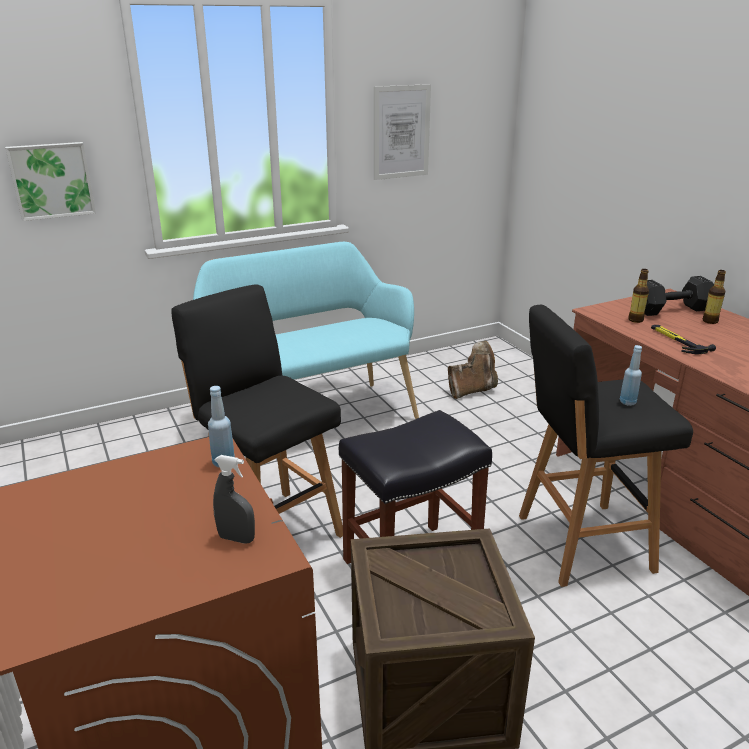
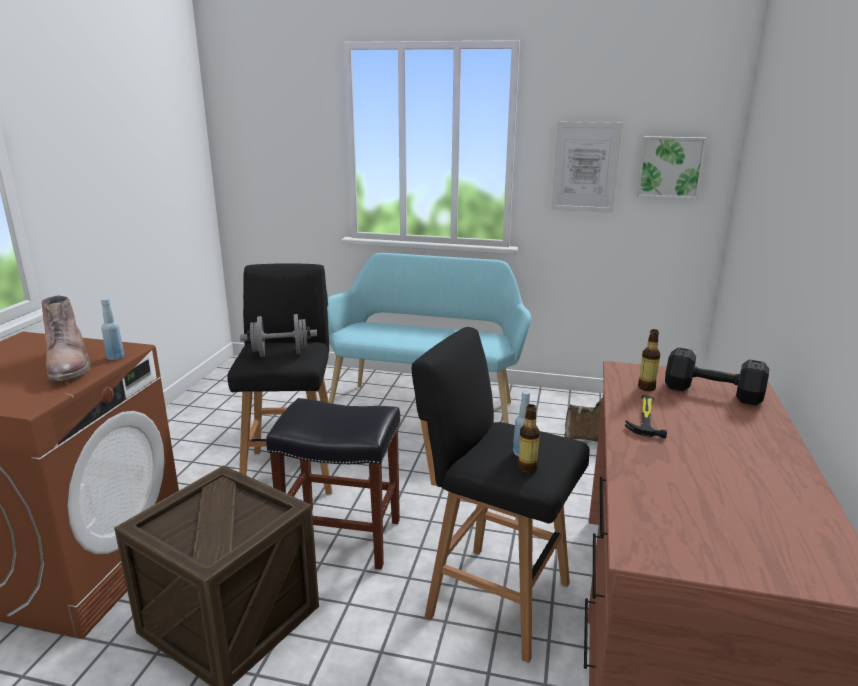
camera: 40 degrees right, 5 degrees down
picture [5,142,96,221] -> picture moved to [637,136,707,199]
grey spray bottle [213,455,255,544] -> none
bottle [703,270,726,324] -> bottle moved to [517,404,540,474]
none -> brown boot [42,295,91,381]
none -> grey dumbbell [240,314,317,357]

